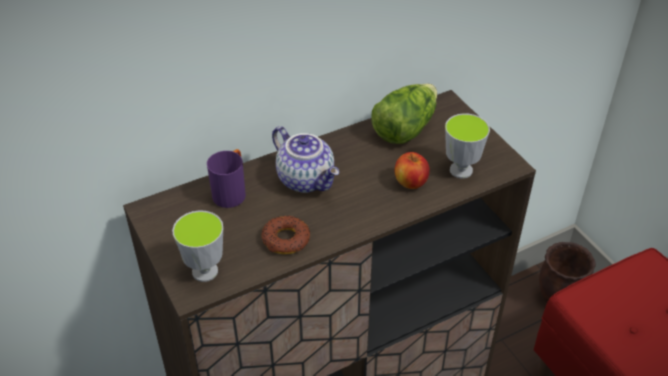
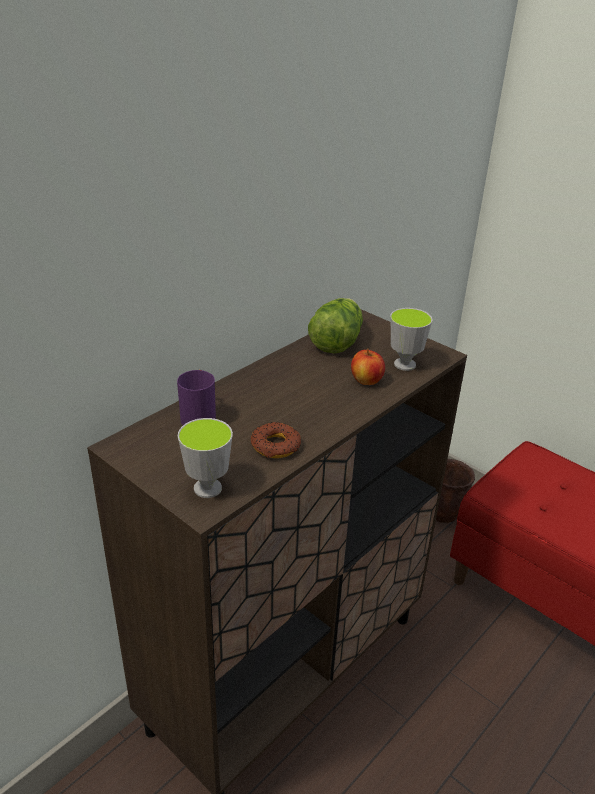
camera: 20 degrees left, 10 degrees down
teapot [272,126,339,193] -> none

